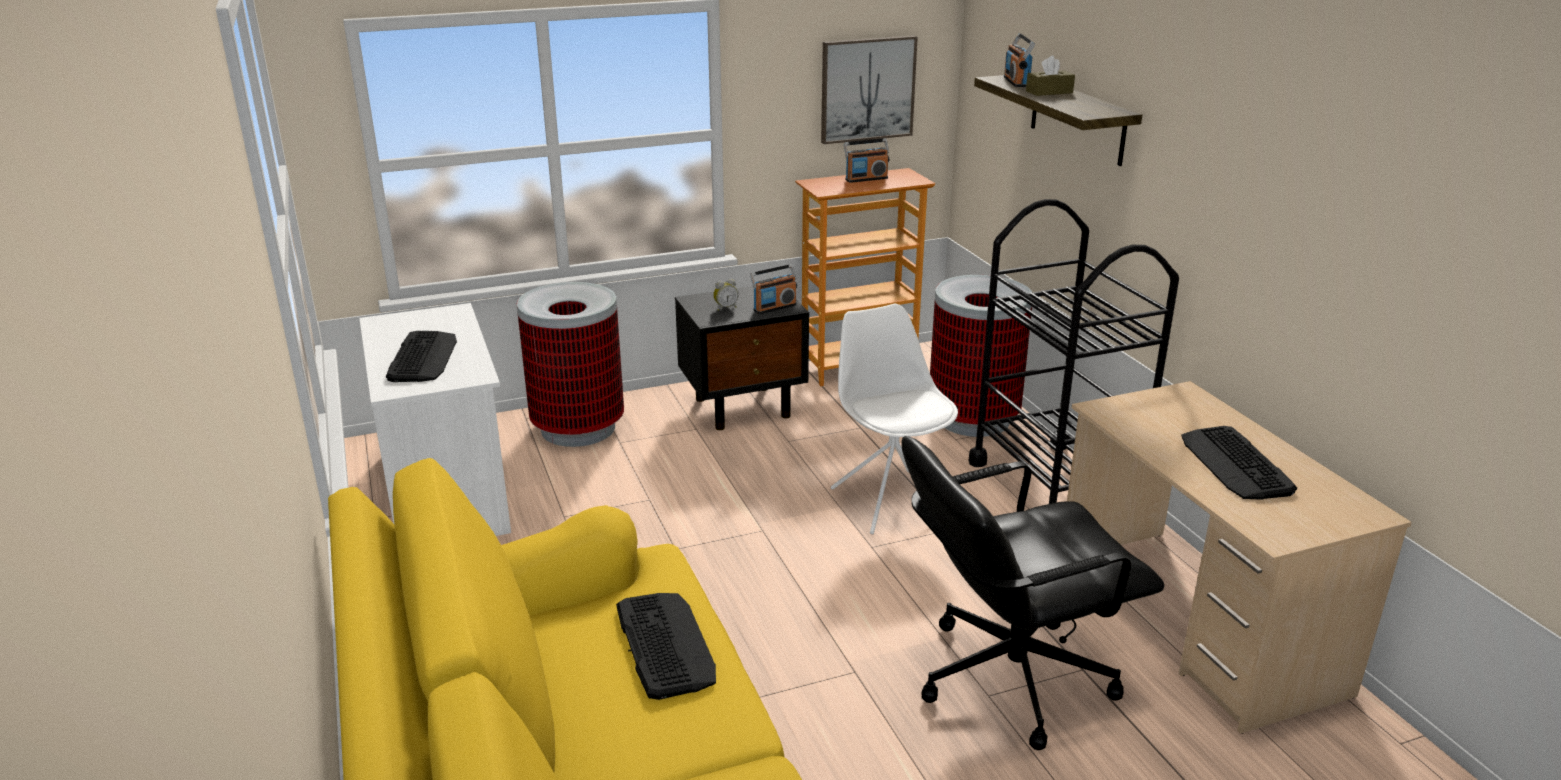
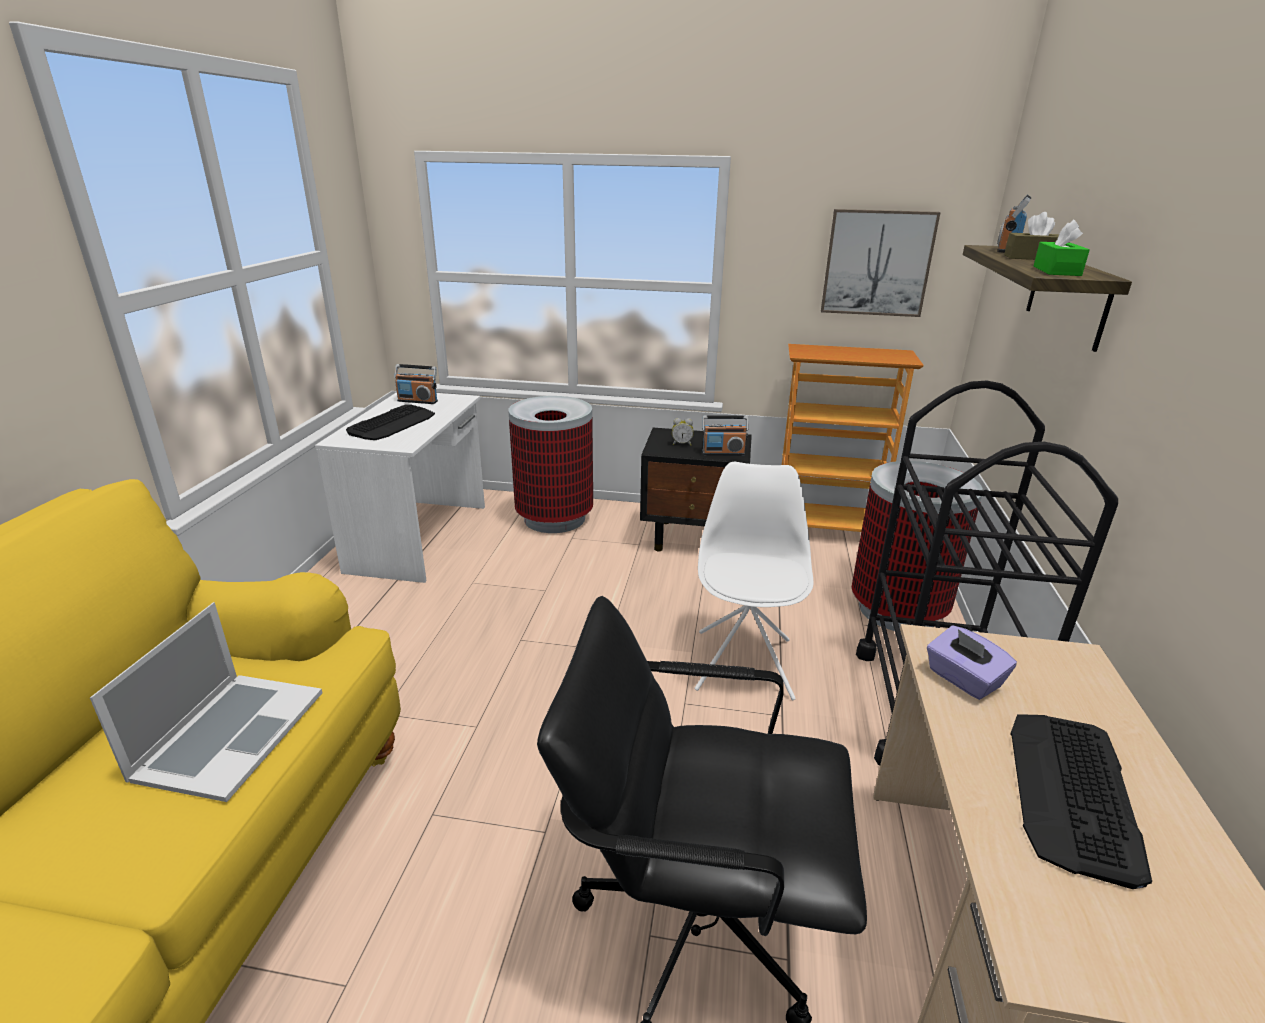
camera: 30 degrees right, 0 degrees up
keyboard [616,593,716,700] -> laptop [90,602,322,802]
radio [844,138,889,183] -> radio moved to [394,364,438,404]
none -> purple tissue box [927,625,1017,700]
none -> green tissue box [1034,220,1089,276]

